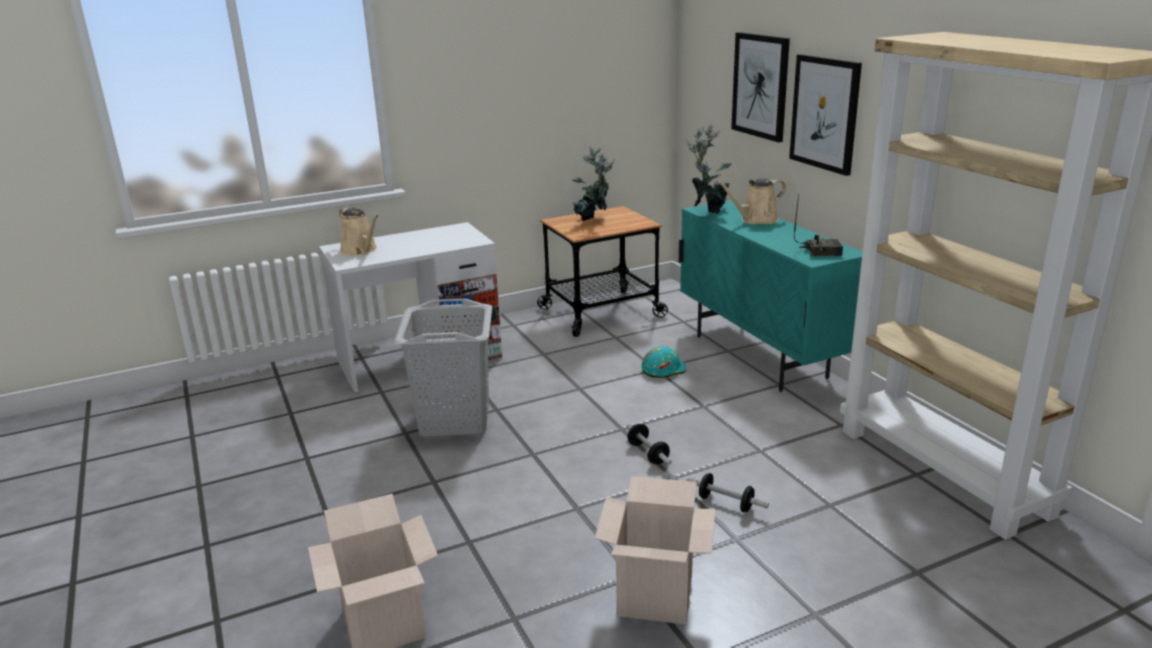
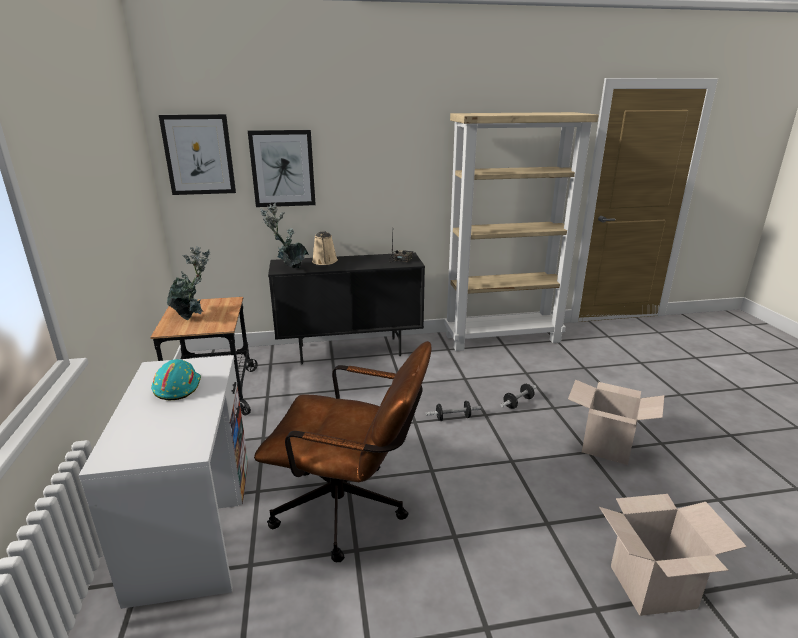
camera: 75 degrees left, 0 degrees up
beige watering can [339,208,379,256] -> none
grey laundry basket [394,299,492,437] -> brown office chair [254,341,432,562]
turquoise hard hat [641,346,686,378] -> turquoise hard hat moved to [151,359,201,400]
turquoise cabinet [679,200,863,392] -> black cabinet [268,253,425,364]
picture [789,54,862,176] -> picture moved to [159,114,236,195]

